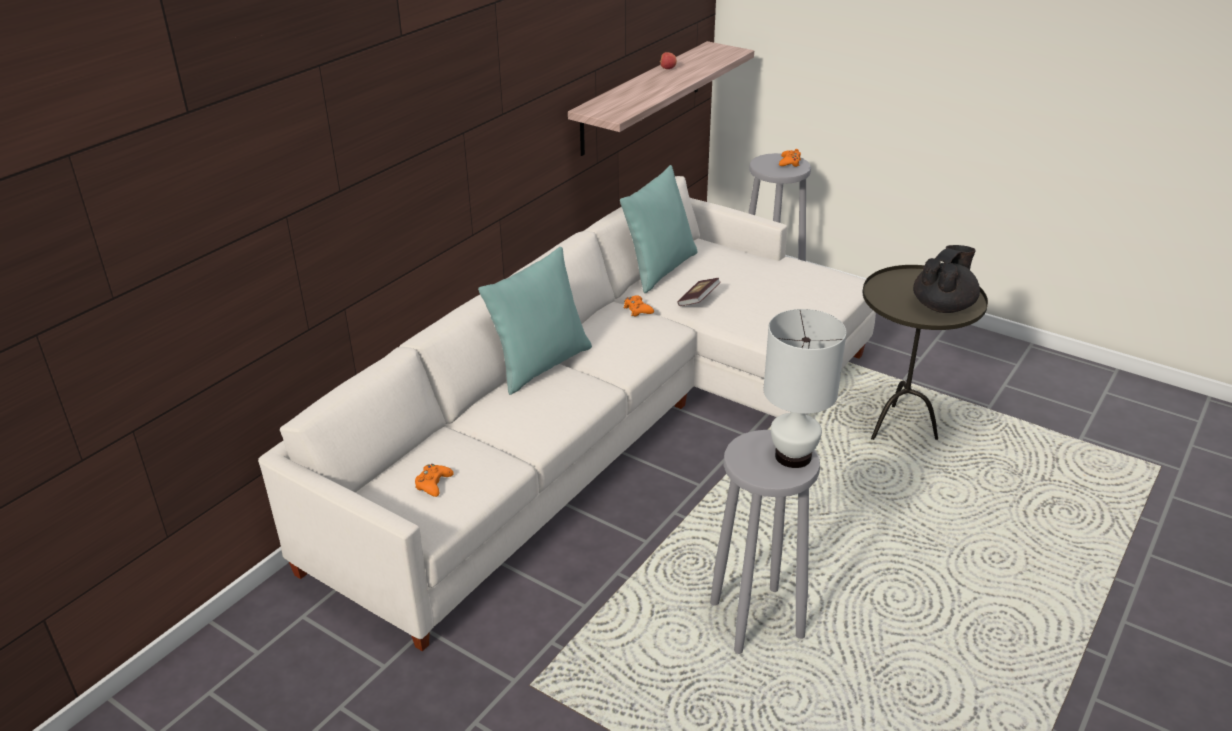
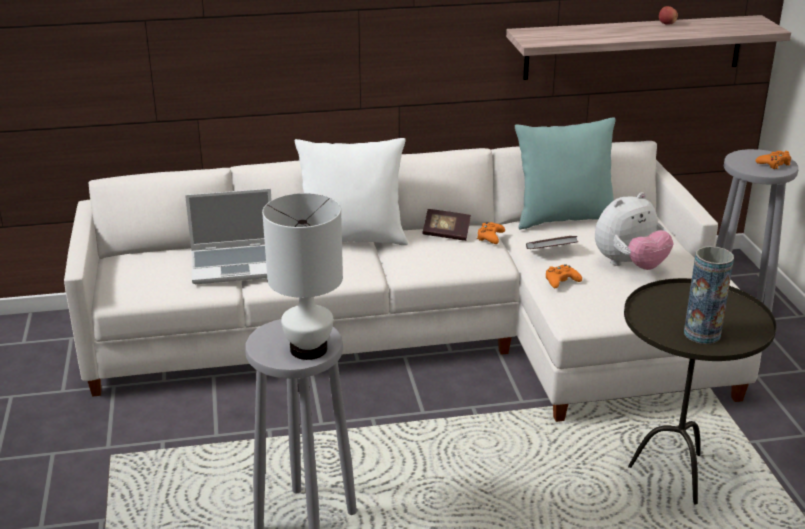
camera: 45 degrees right, 5 degrees down
orange game controller [415,464,454,497] -> orange game controller moved to [546,264,582,288]
turquoise pillow [478,247,592,395] -> white pillow [295,138,408,245]
black teapot [913,245,980,313] -> vase [684,246,734,344]
none -> laptop [185,188,272,284]
none -> book [423,209,471,241]
none -> plush toy [595,192,674,270]

